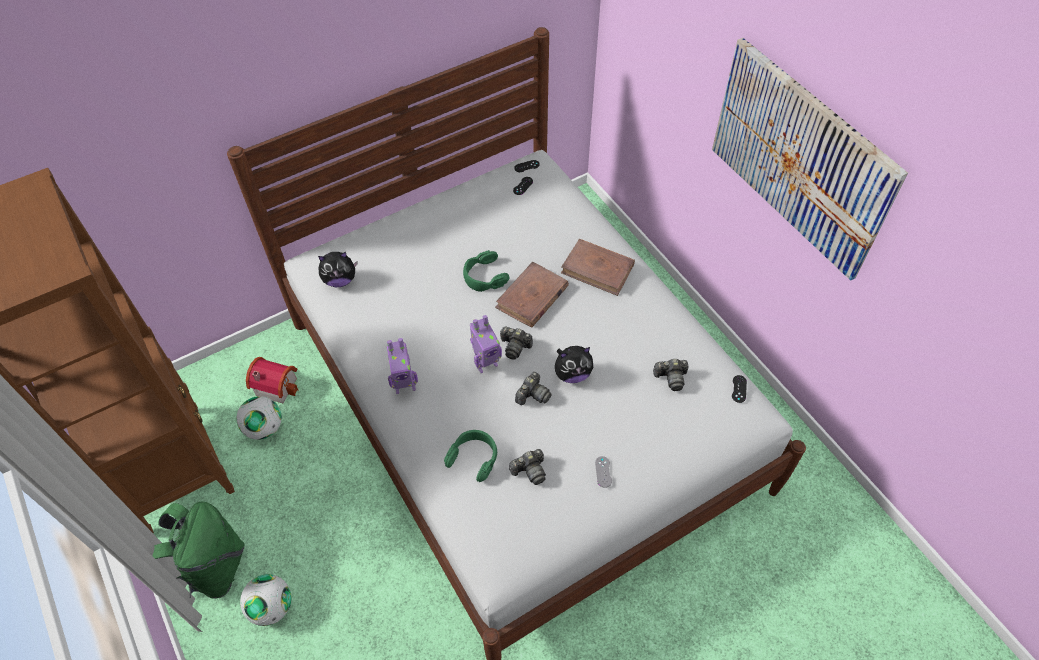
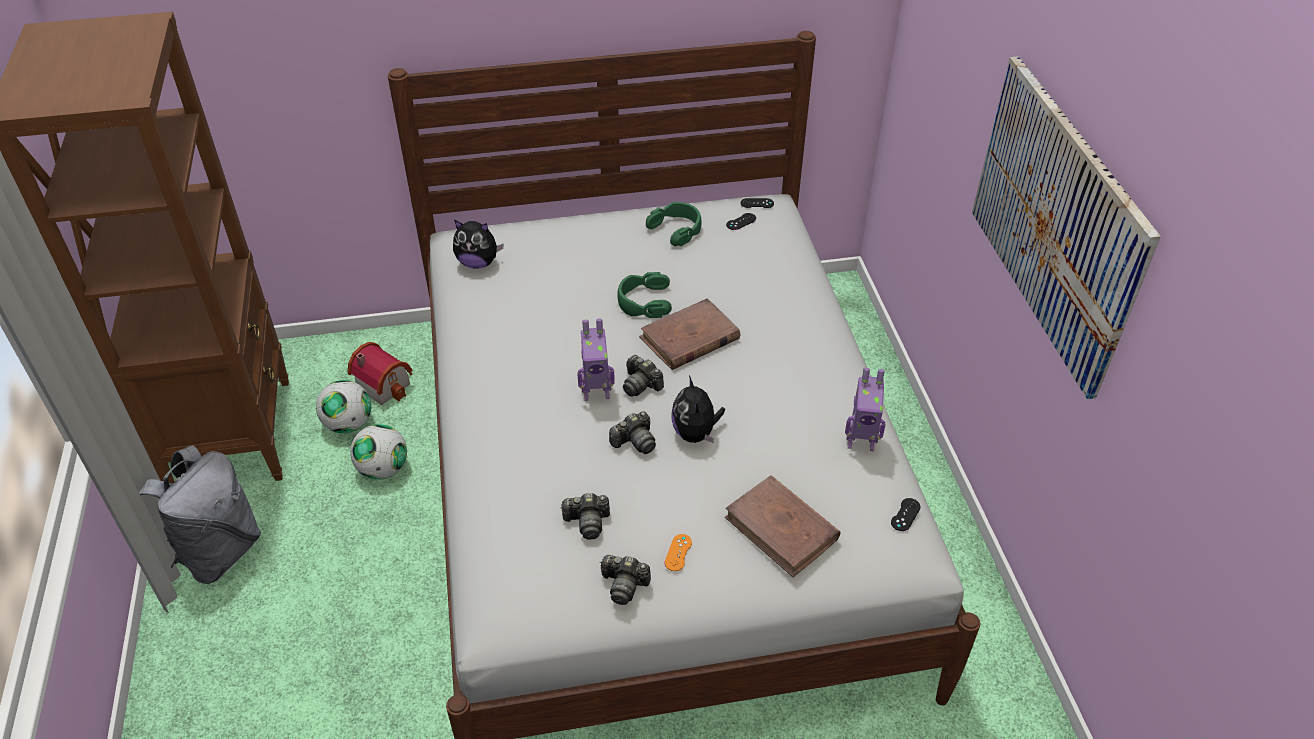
camera: 20 degrees right, 10 degrees down
green backpack [152,502,245,599] -> grey backpack [139,445,261,584]
football [240,574,292,626] -> football moved to [350,424,407,480]
toy robot [387,338,418,394] -> toy robot moved to [845,367,886,451]
green headphones [444,430,497,482] -> green headphones moved to [646,202,702,246]
plush toy [555,346,593,383] -> plush toy turned 75 degrees clockwise [672,376,725,443]
brown book [561,239,635,296] -> brown book moved to [725,475,840,577]
grey game controller [595,456,612,488] -> orange game controller [664,534,692,571]
camera [653,359,688,391] -> camera moved to [600,555,651,605]

